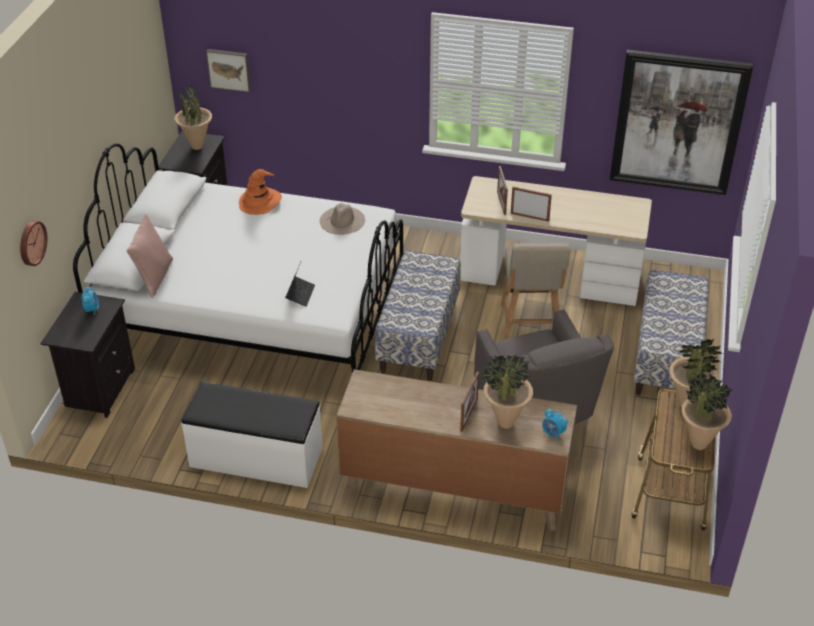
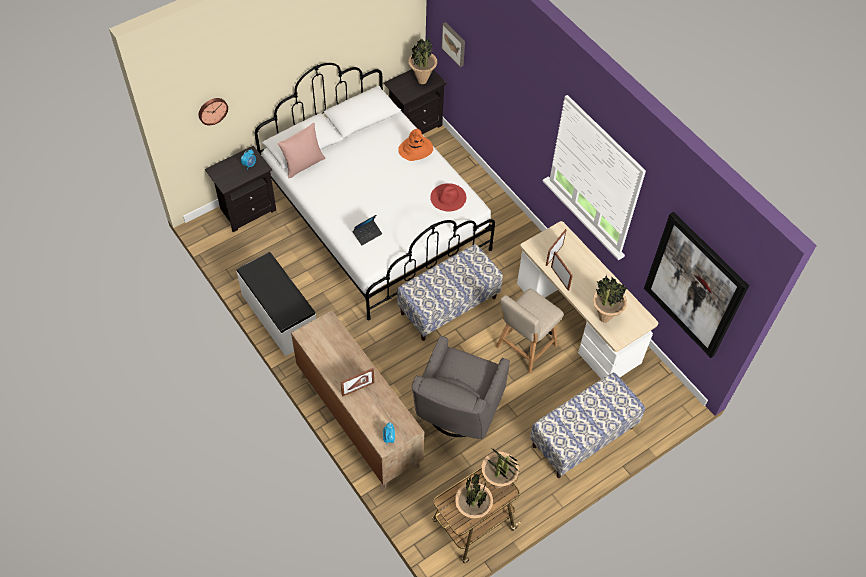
camera: 40 degrees right, 15 degrees up
beige hat [320,203,365,235] -> red hat [430,184,466,212]
potted plant [480,354,533,429] -> potted plant moved to [593,275,627,323]

